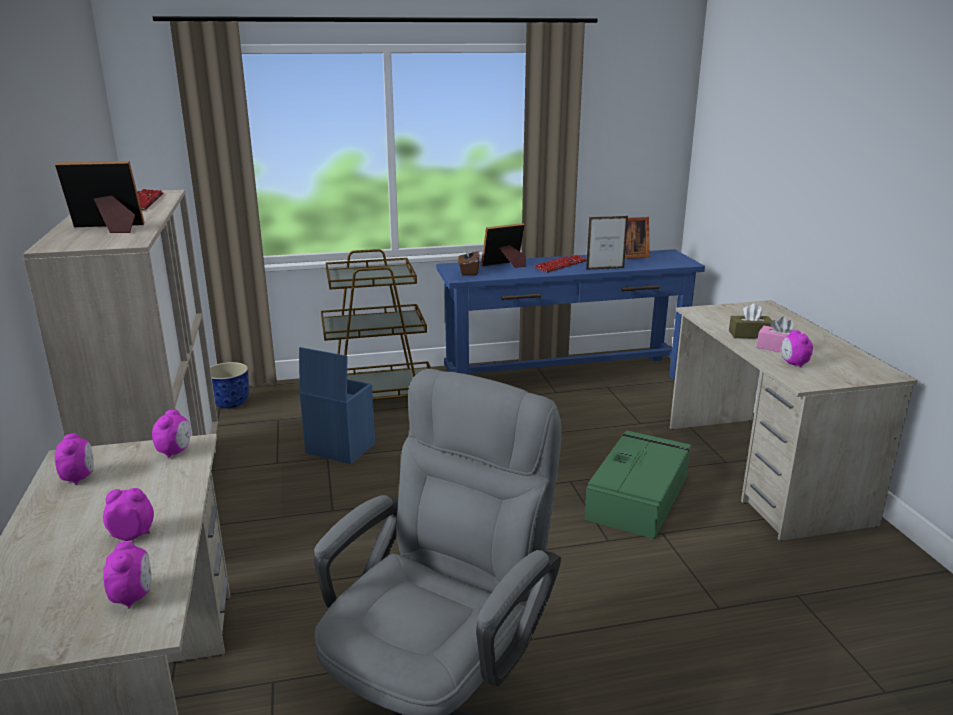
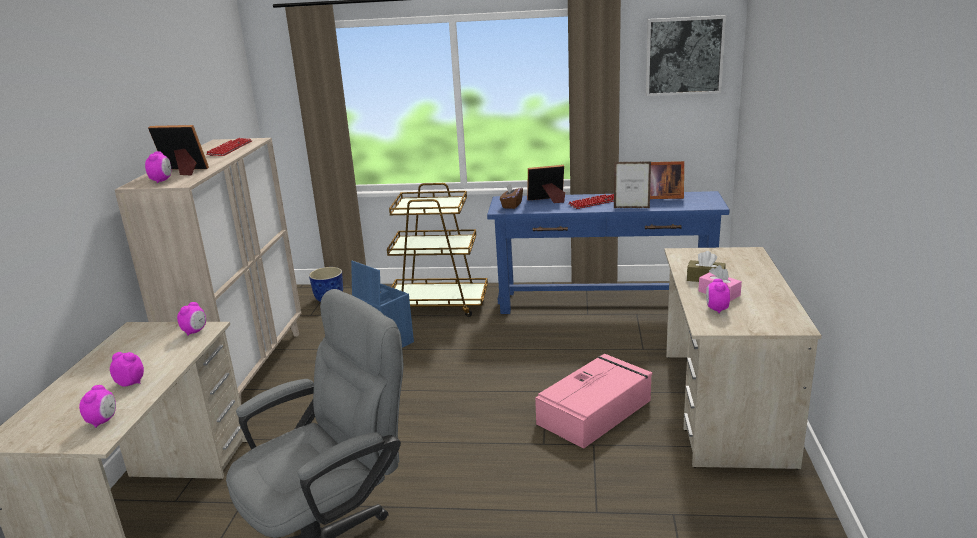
camera: 20 degrees right, 0 degrees up
alarm clock [55,433,94,485] -> alarm clock moved to [145,151,171,183]
green storage box [584,430,691,539] -> pink storage box [535,354,652,449]
none -> picture [646,15,726,96]

